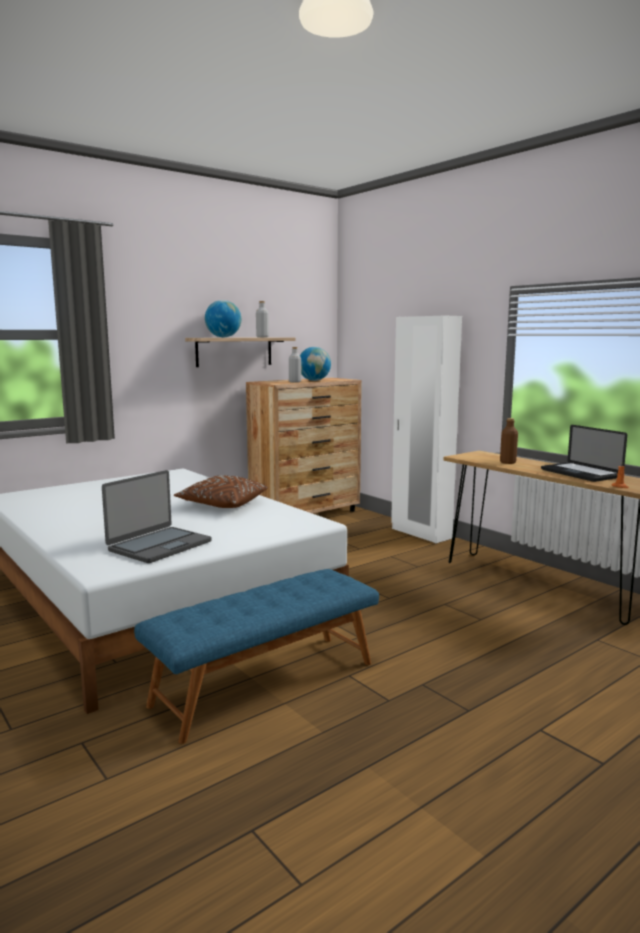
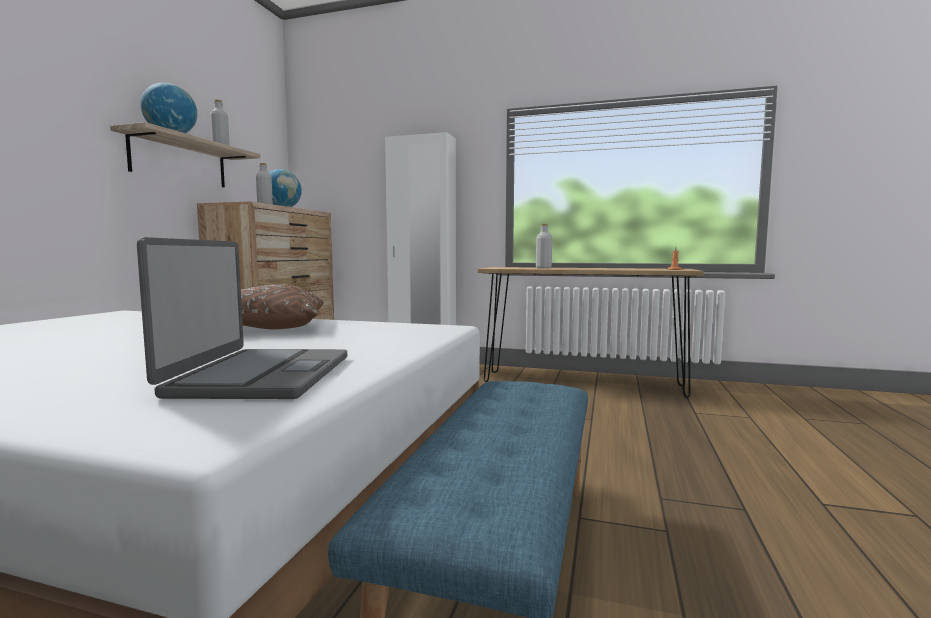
camera: 35 degrees left, 5 degrees down
brown bottle [500,418,518,464] -> grey bottle [536,224,552,269]
laptop [541,425,627,482] -> none

